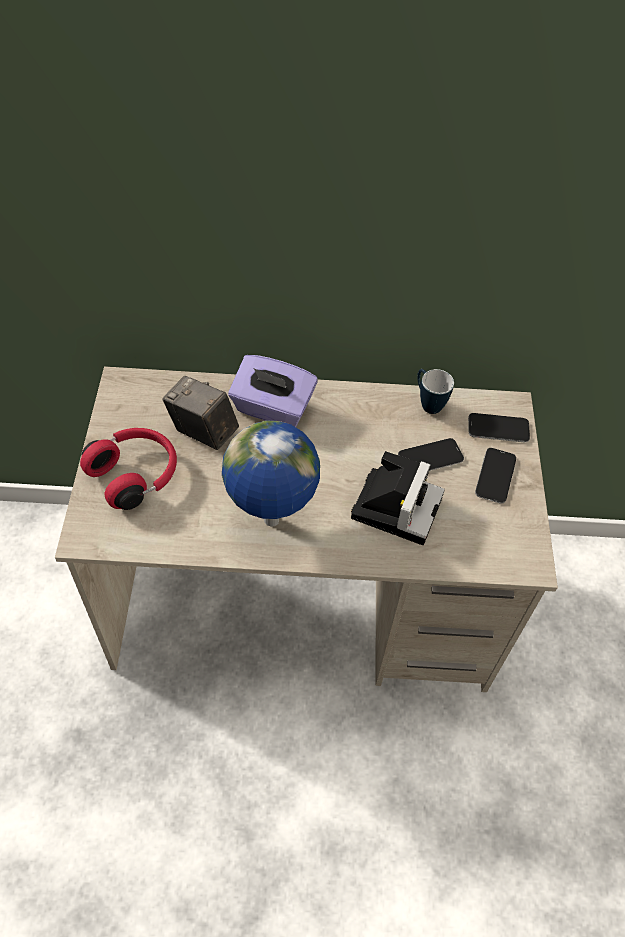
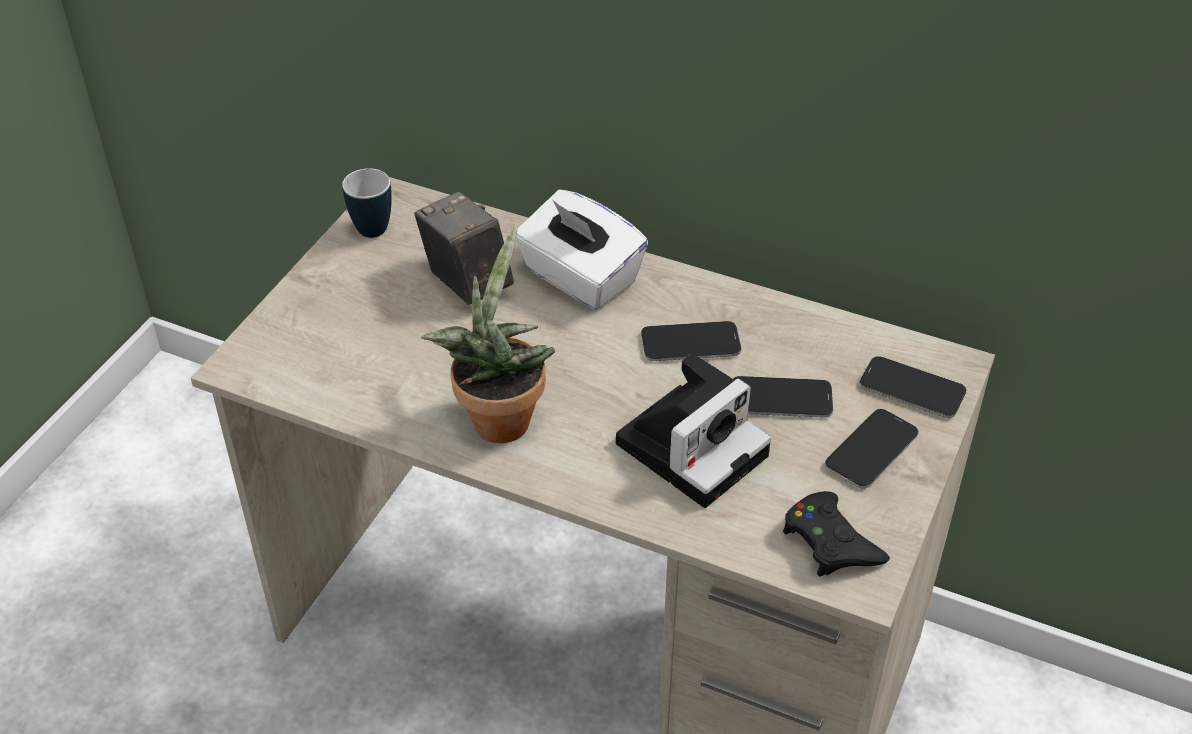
camera: 25 degrees right, 10 degrees down
red headphones [80,428,177,510] -> none
globe [222,421,320,527] -> potted plant [421,225,555,443]
purple tissue box [228,355,318,427] -> white tissue box [516,190,648,310]
mug [417,369,454,414] -> mug moved to [342,168,392,238]
none -> phone [641,321,741,361]
none -> black game controller [783,491,890,577]

